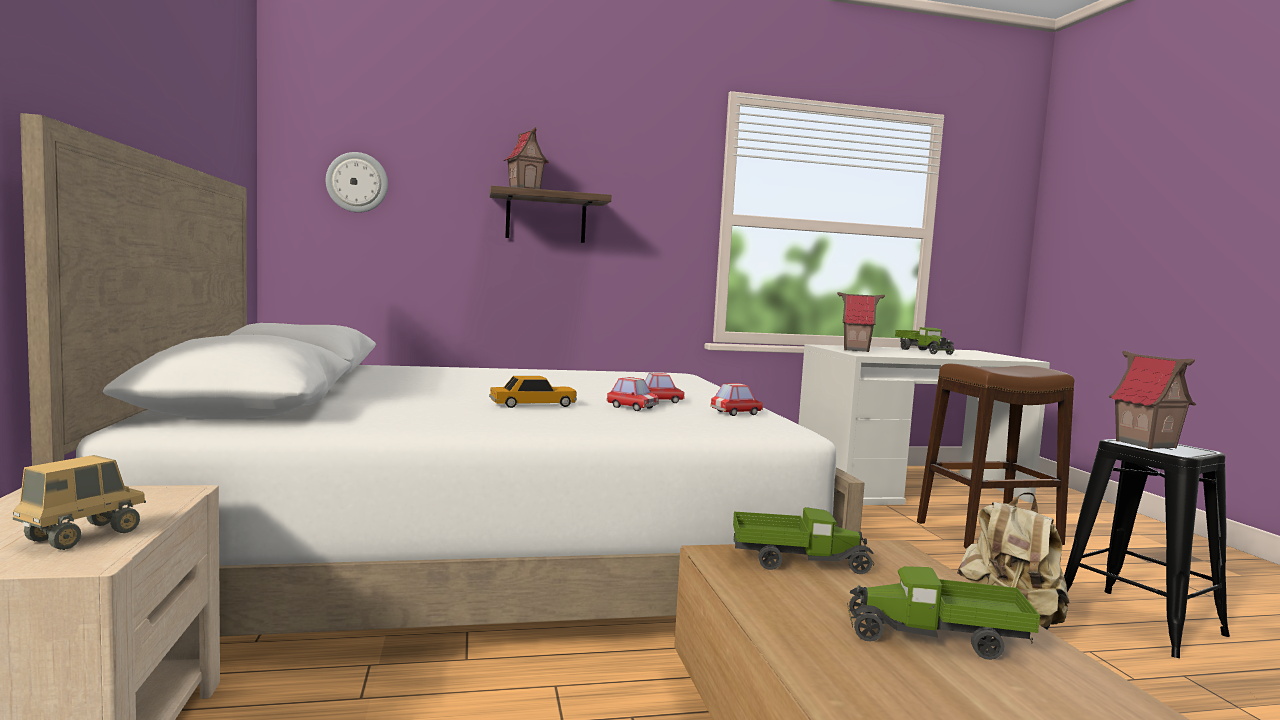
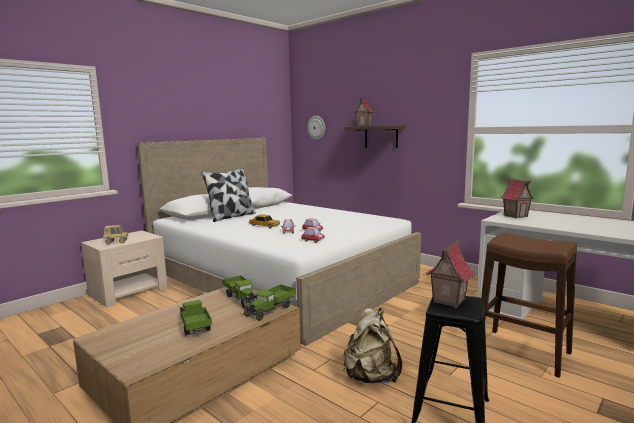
camera: 55 degrees right, 5 degrees up
toy truck [895,327,955,355] -> toy truck moved to [243,284,296,321]
none -> pillow [201,168,256,222]

